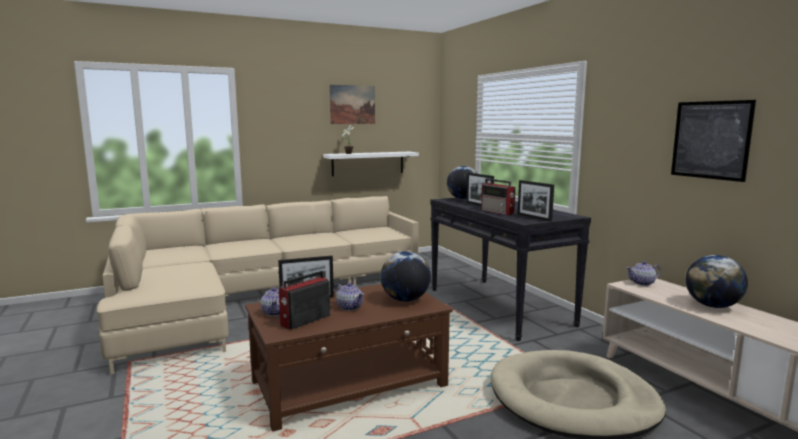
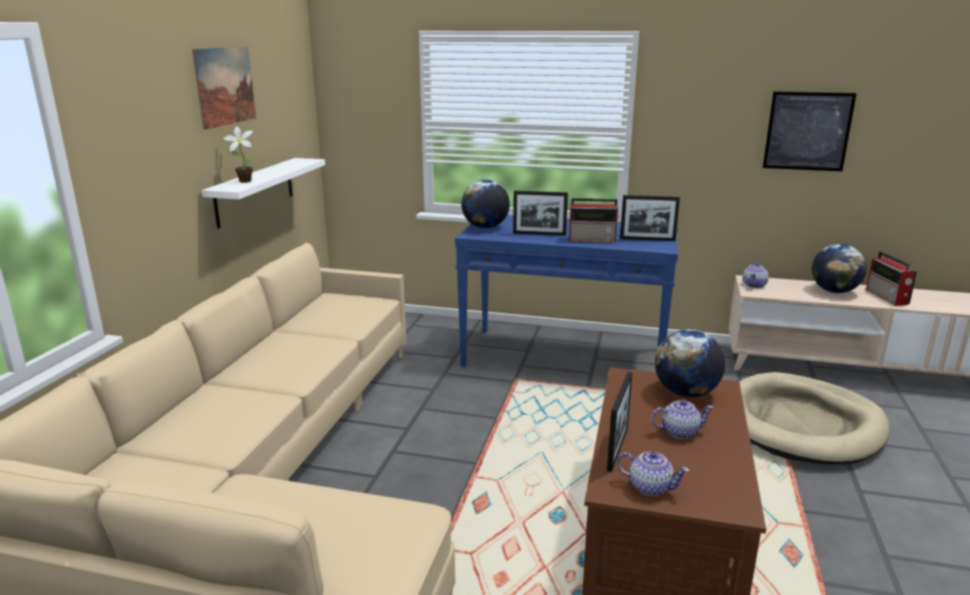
camera: 50 degrees left, 10 degrees up
radio [279,271,330,330] -> radio moved to [866,251,917,306]
black console table [430,198,591,341] -> blue console table [455,215,678,367]

